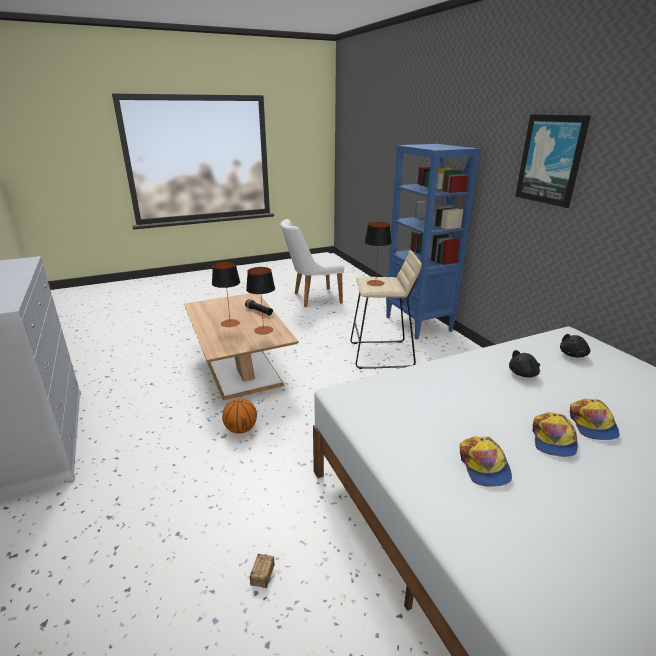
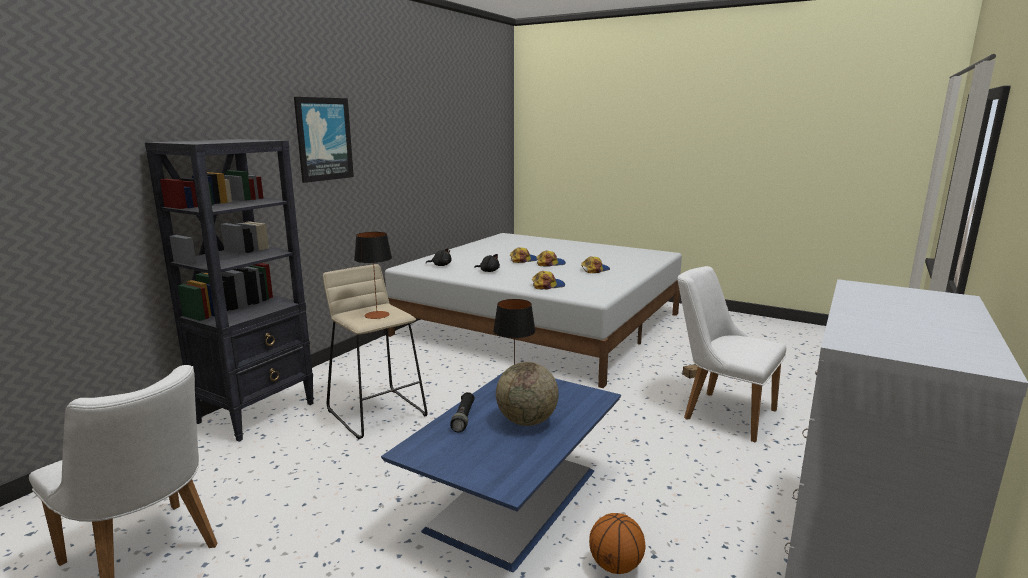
camera: 125 degrees left, 10 degrees down
brown coffee table [184,293,299,400] -> blue coffee table [381,372,621,572]
table lamp [212,262,240,327] -> globe [496,362,559,426]
basketball [222,398,257,434] -> basketball moved to [589,513,645,574]
blue bookcase [386,144,480,340] -> black bookcase [145,139,314,441]
none -> cap [532,271,565,289]
none -> white chair [678,266,786,443]

